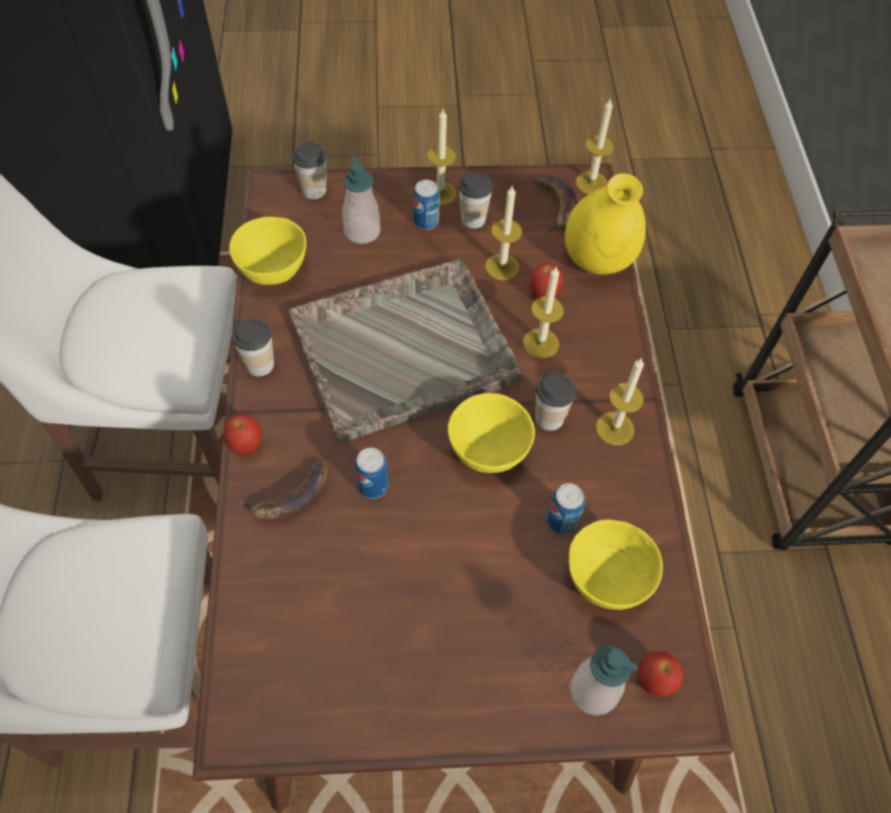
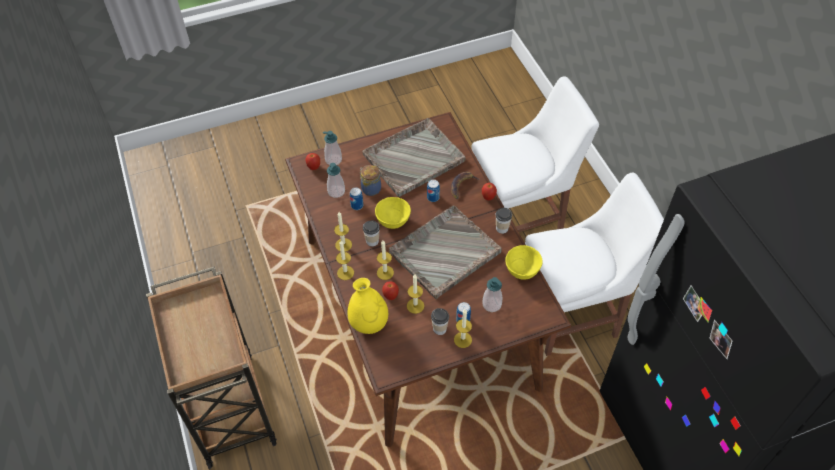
camera: 165 degrees right, 5 degrees down
cup [293,142,327,199] -> none
banana [533,175,577,235] -> none
yellow bowl [568,519,663,610] -> soap dispenser [327,163,345,198]
candle [576,98,614,194] -> candle moved to [336,241,354,280]
none -> jar [360,165,381,196]
none -> grey tray [362,118,466,197]

